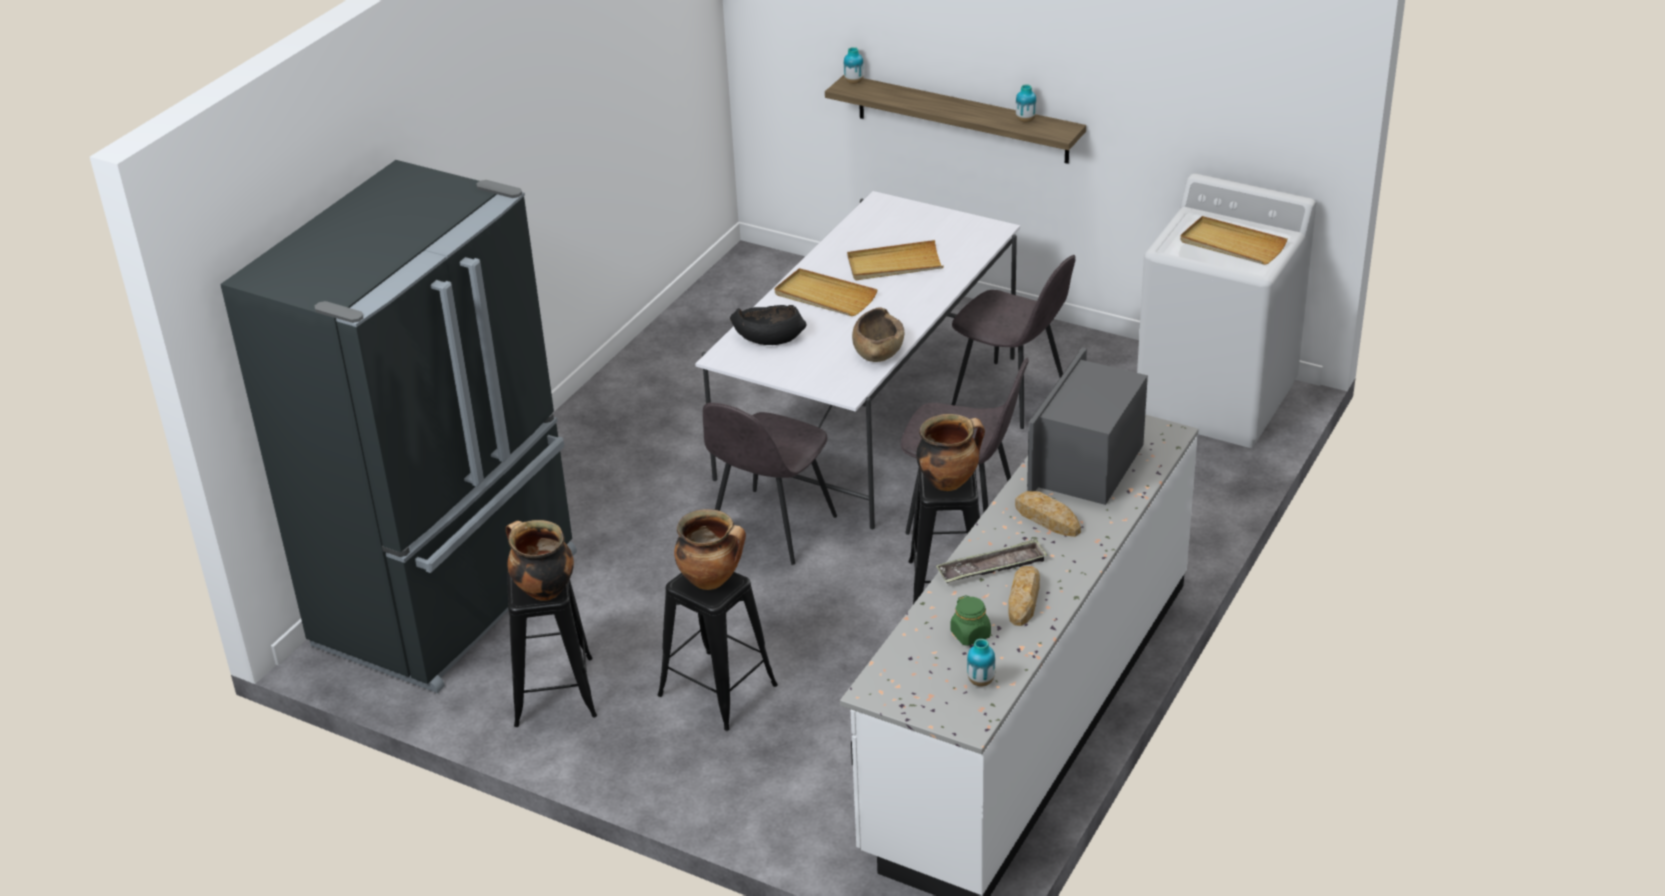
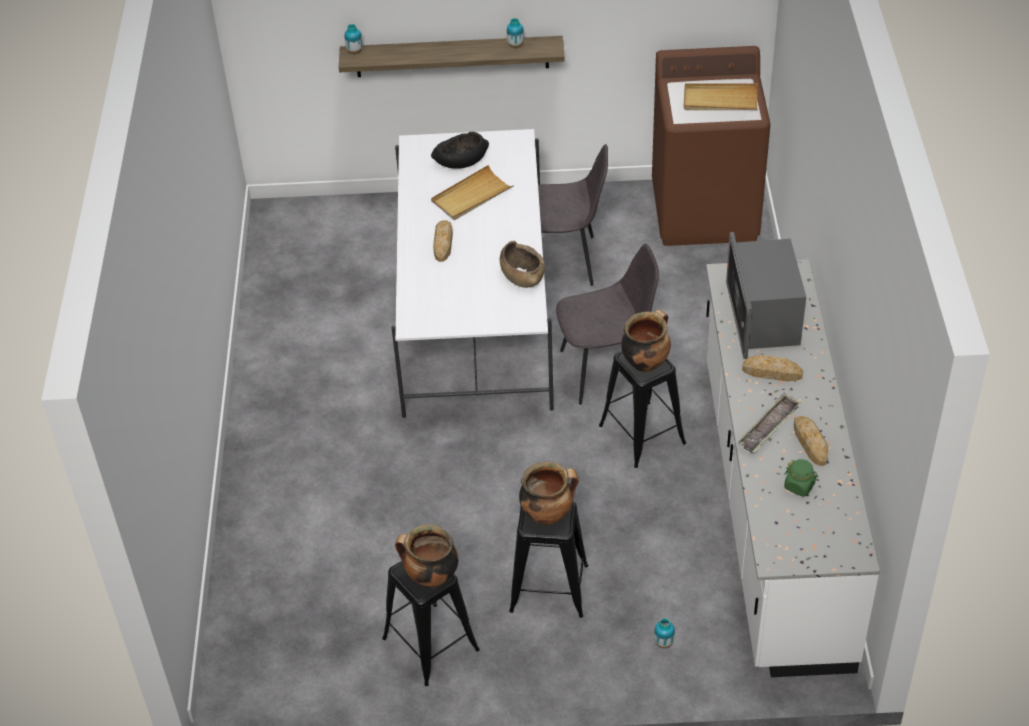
camera: 30 degrees left, 10 degrees up
black fridge [220,160,577,693] -> none
grey chair [703,403,837,565] -> none
black bowl [730,305,807,345] -> black bowl moved to [431,132,489,169]
beige tray [775,268,878,316] -> bread [433,220,453,262]
vase [967,639,996,687] -> vase moved to [654,618,675,648]
white washing machine [1137,174,1316,448] -> brown washing machine [652,46,771,246]

